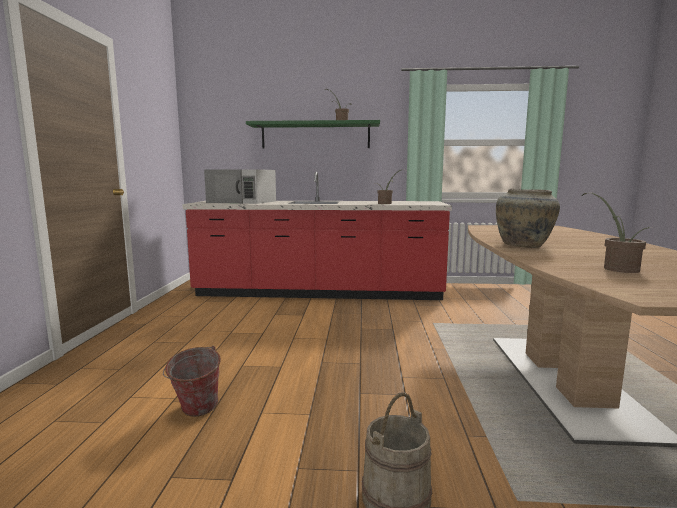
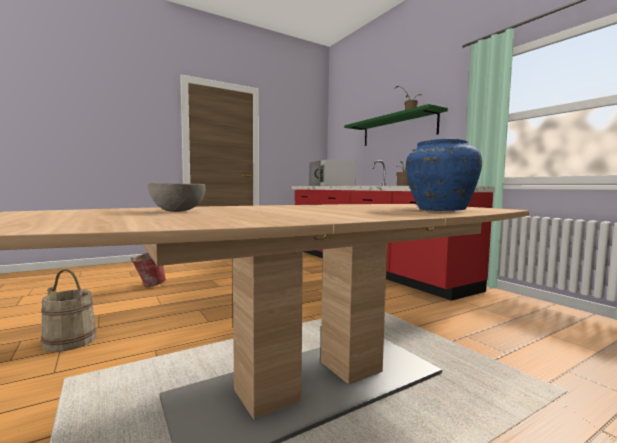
camera: 55 degrees right, 5 degrees down
beige vase [496,189,560,248] -> none
potted plant [582,192,658,273] -> grey bowl [148,183,206,212]
none -> blue vase [406,138,482,211]

